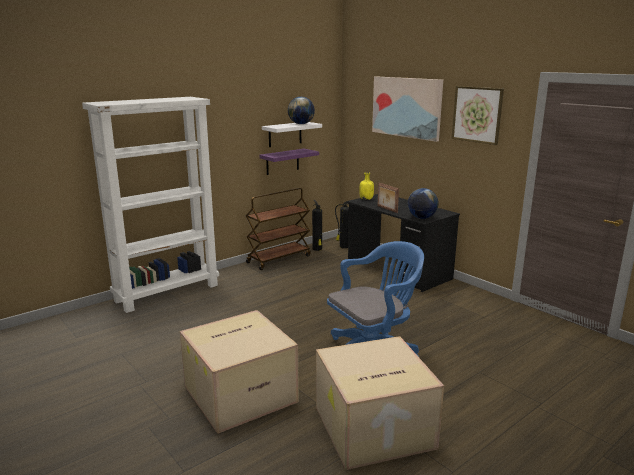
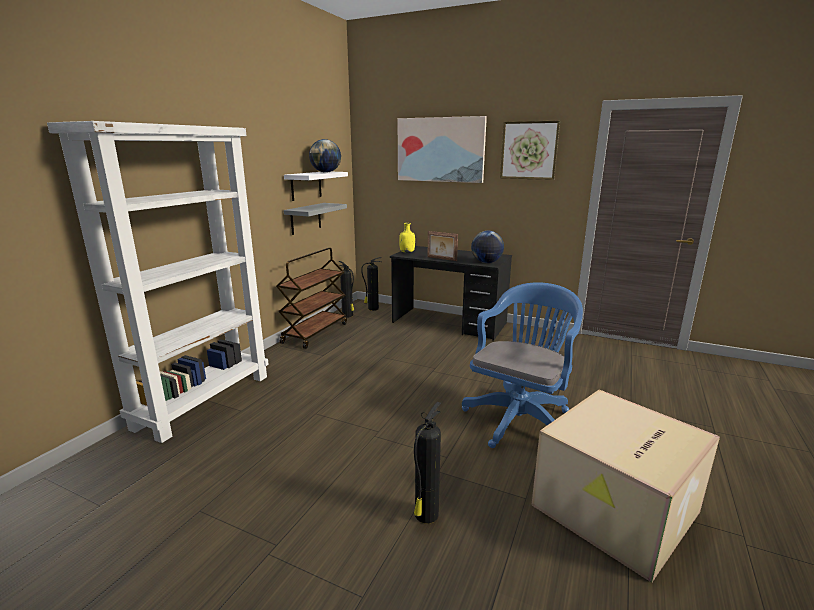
camera: 25 degrees left, 0 degrees up
cardboard box [180,310,299,434] -> fire extinguisher [414,402,441,524]
purple shelf [260,149,319,175] -> grey shelf [284,203,347,235]

